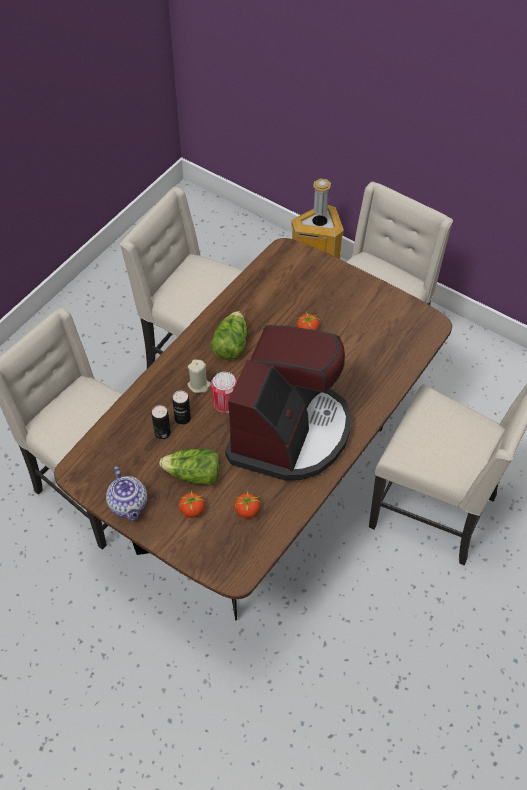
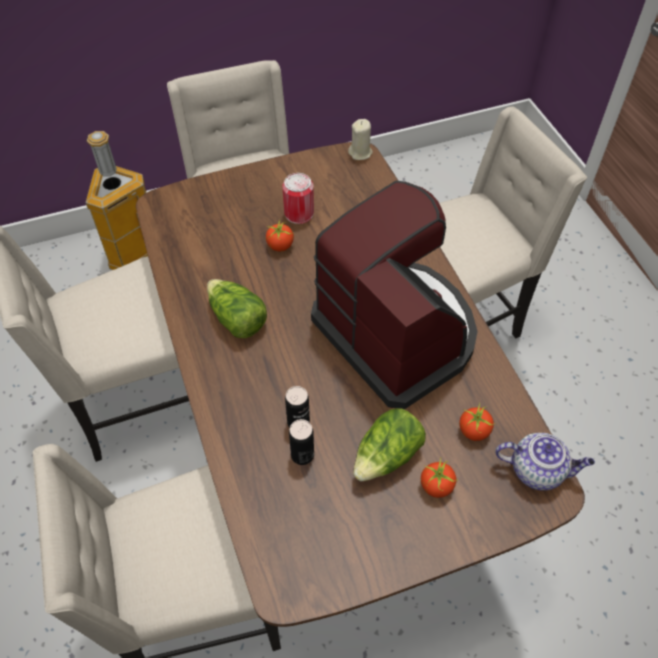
camera: 55 degrees left, 0 degrees up
teapot [106,466,147,521] -> teapot moved to [495,433,595,491]
beige candle [187,360,211,393] -> beige candle moved to [348,119,373,160]
can [211,372,237,413] -> can moved to [282,173,314,224]

